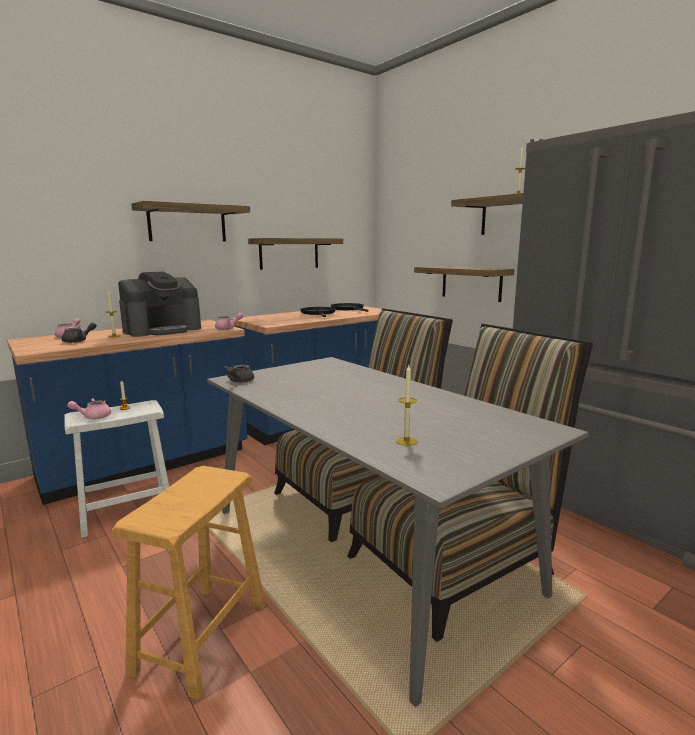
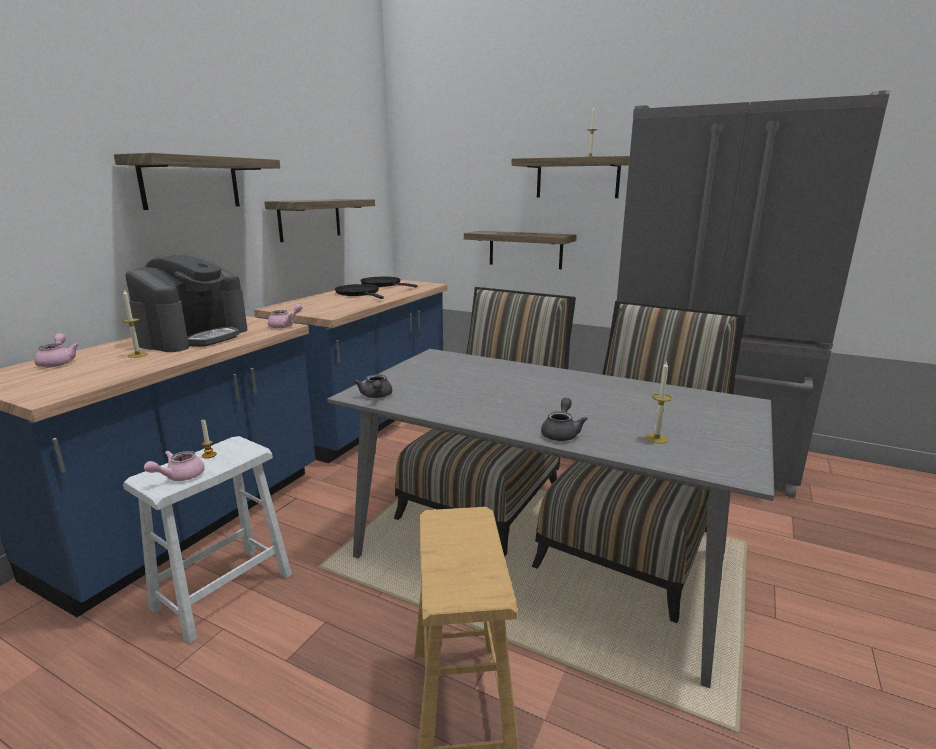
camera: 25 degrees left, 5 degrees up
grey teapot [62,322,97,343] -> grey teapot moved to [541,398,588,441]

